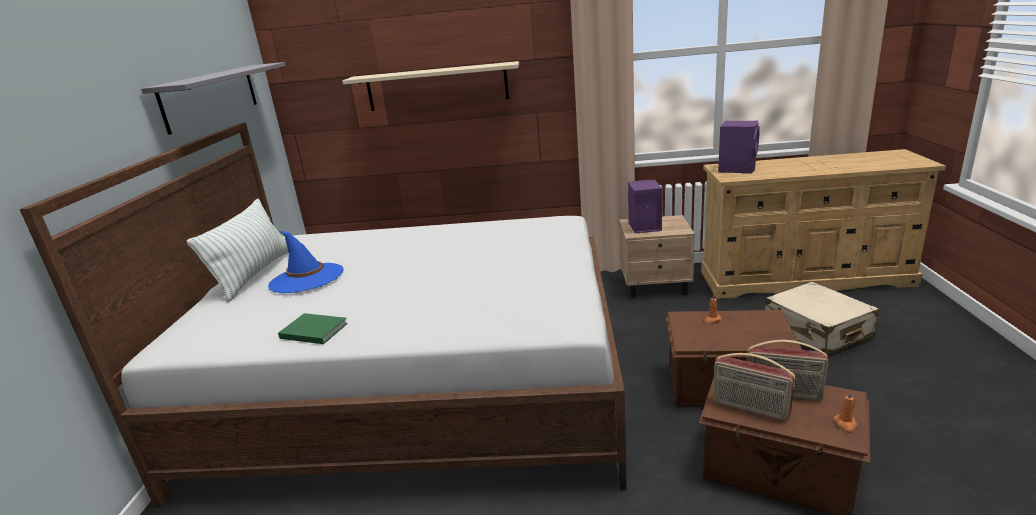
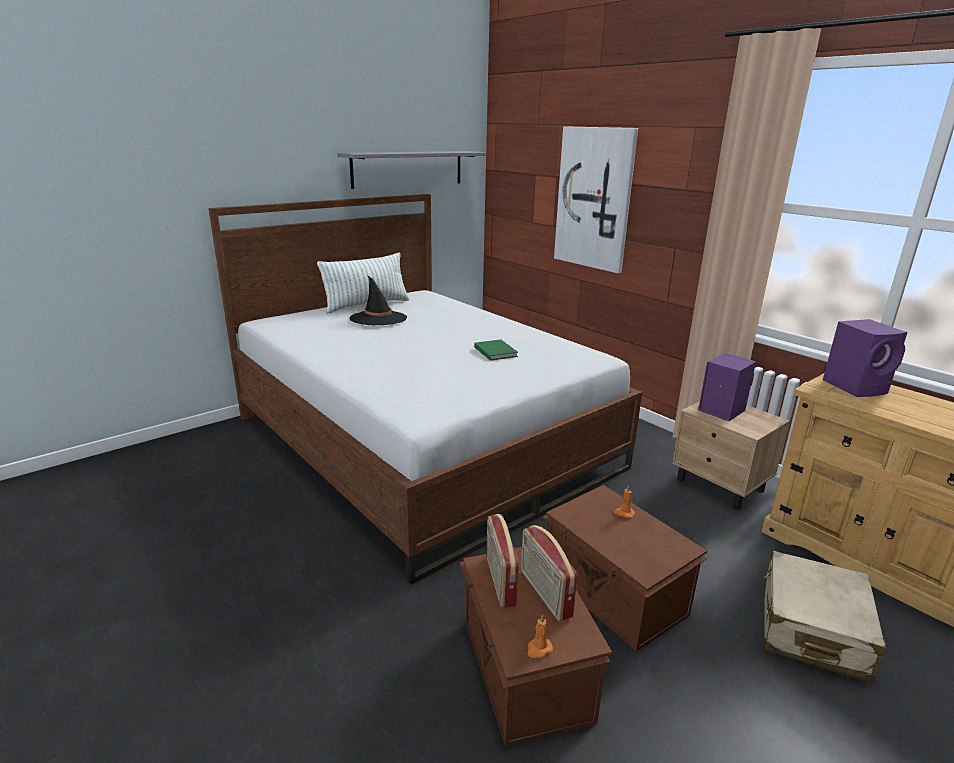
camera: 45 degrees right, 0 degrees up
blue hat [268,231,344,293] -> black hat [350,275,407,325]
green book [278,313,348,344] -> green book moved to [474,339,518,361]
beige shelf [342,61,519,111] -> picture [554,126,638,273]

